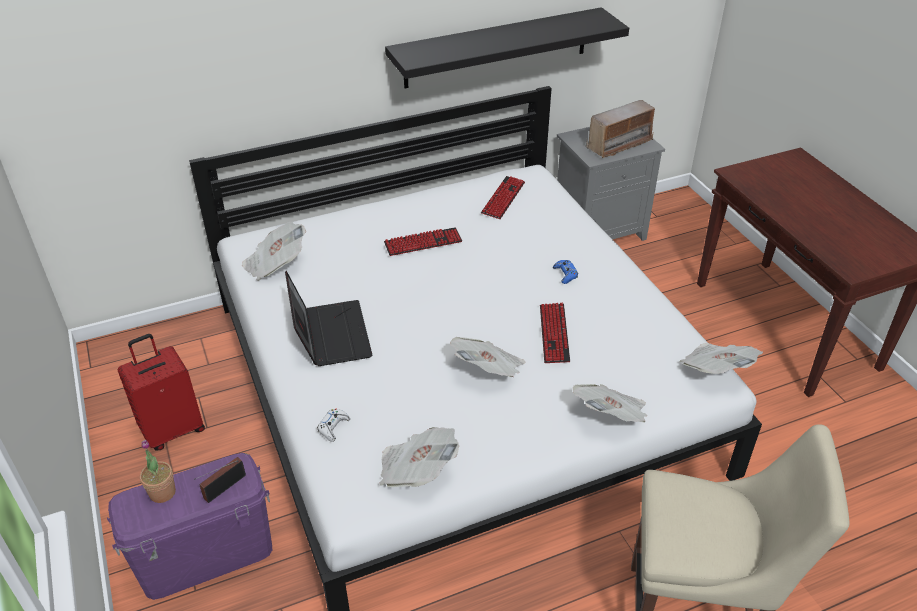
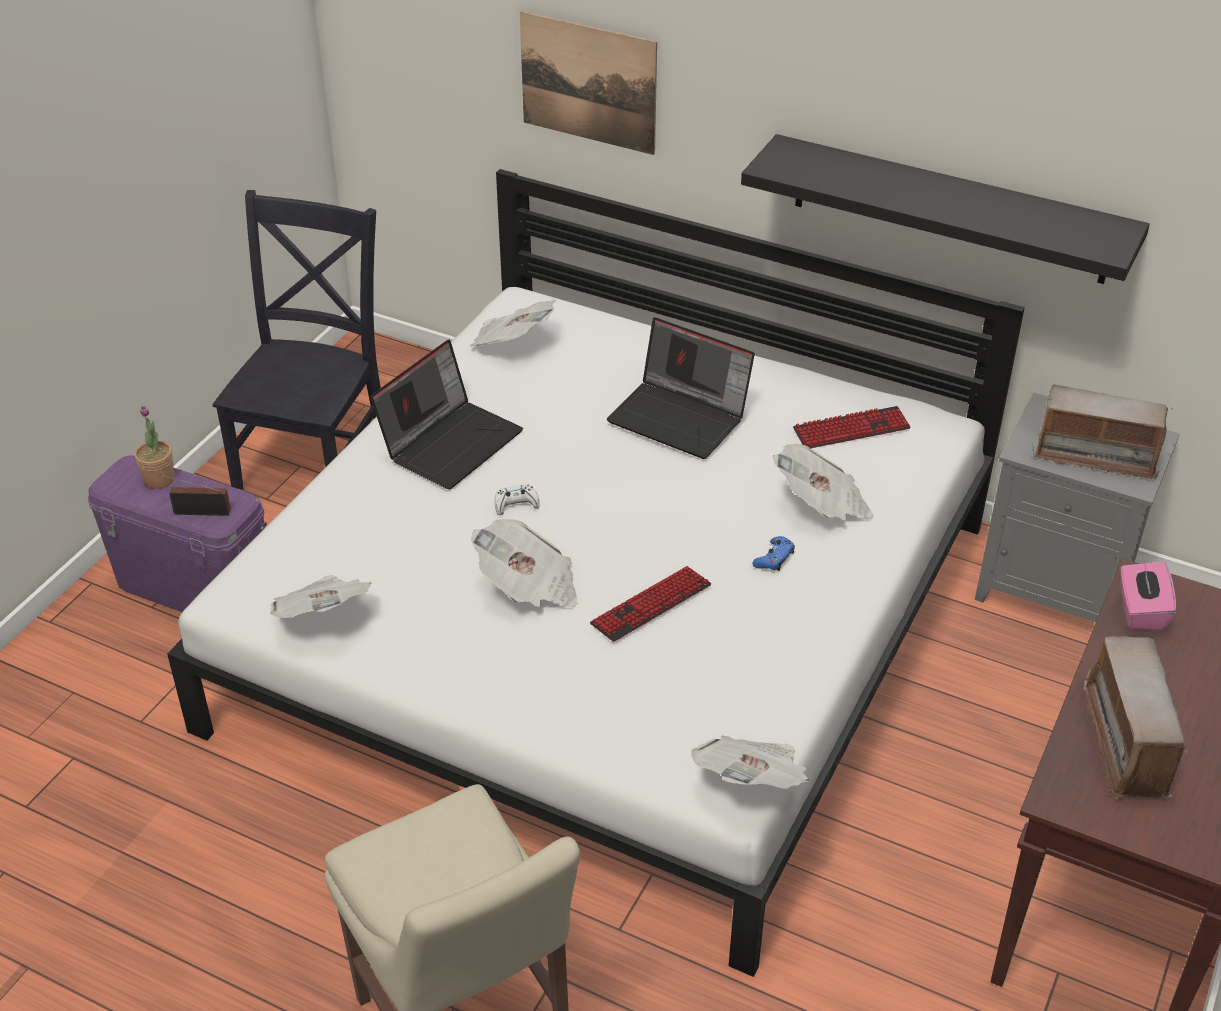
camera: 50 degrees right, 0 degrees up
red suitcase [118,334,205,450] -> black chair [213,190,381,490]
white game controller [317,408,350,442] -> white game controller moved to [495,484,540,515]
keyboard [384,227,462,256] -> laptop [607,317,755,459]
newspaper [573,384,647,422] -> newspaper moved to [773,444,874,521]
none -> picture [520,11,657,155]
none -> radio [1083,636,1187,800]
none -> pink tissue box [1121,560,1176,631]

